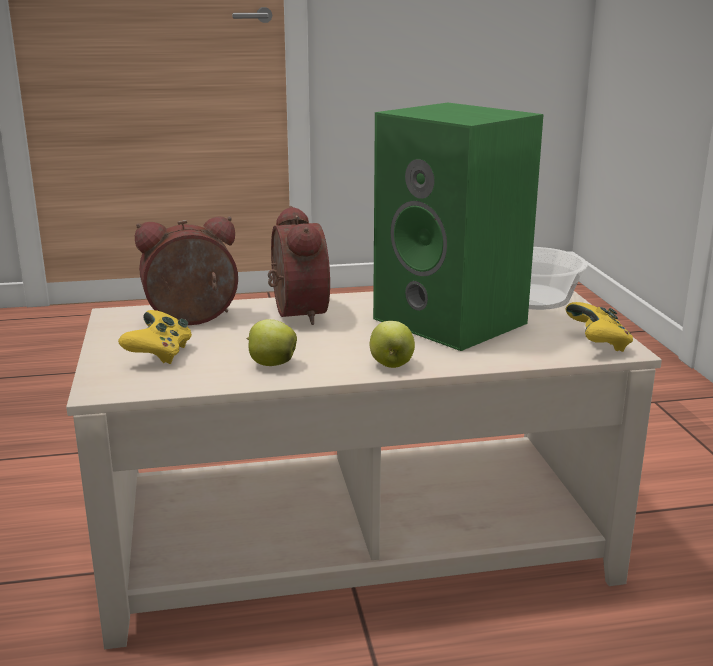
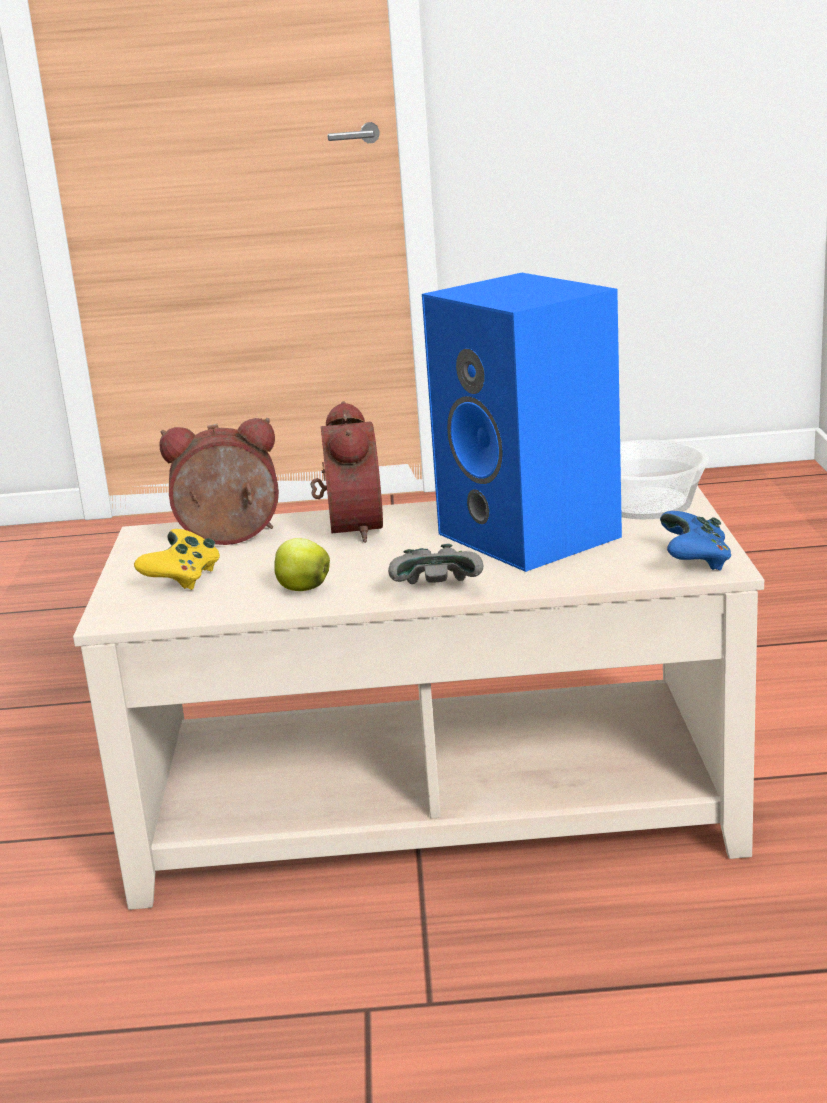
camera: 10 degrees right, 0 degrees up
apple [370,321,415,368] -> grey game controller [388,544,483,584]
green speaker [373,103,544,351] -> blue speaker [422,273,622,572]
yellow game controller [566,302,633,352] -> blue game controller [660,511,731,571]

